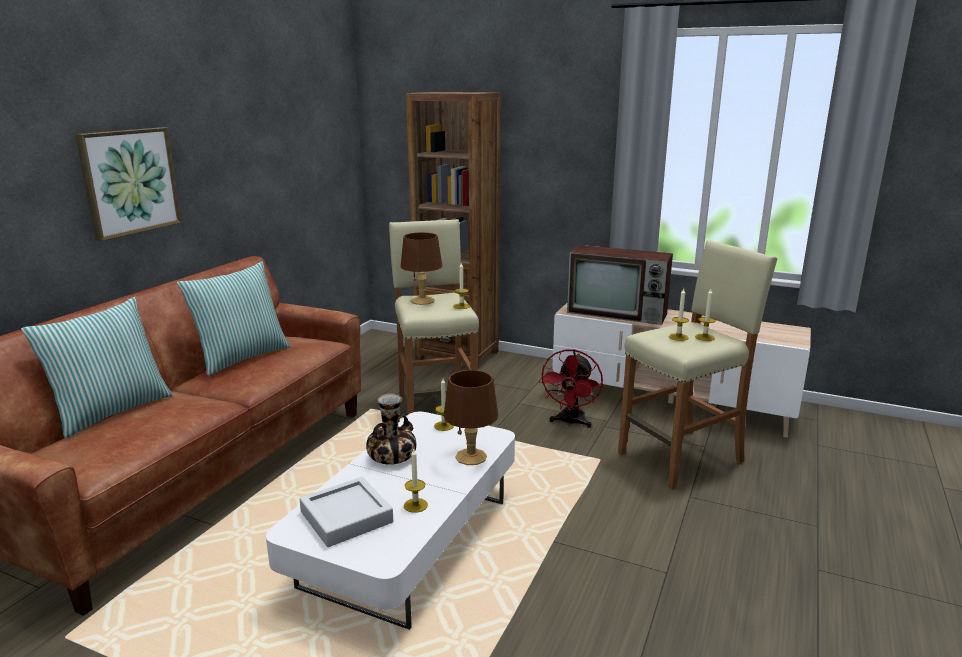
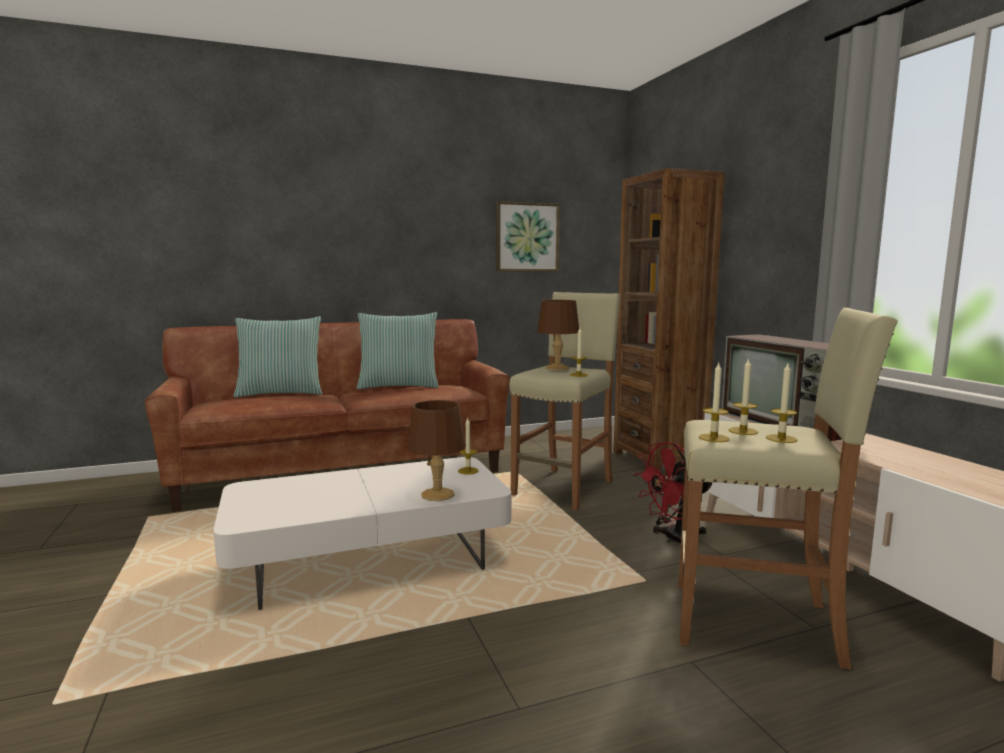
camera: 45 degrees right, 10 degrees down
picture [75,127,182,241] -> picture moved to [496,201,560,271]
grey tray [300,477,393,547] -> none
vase [366,394,416,464] -> none
candle [404,448,428,513] -> candle moved to [699,363,729,442]

